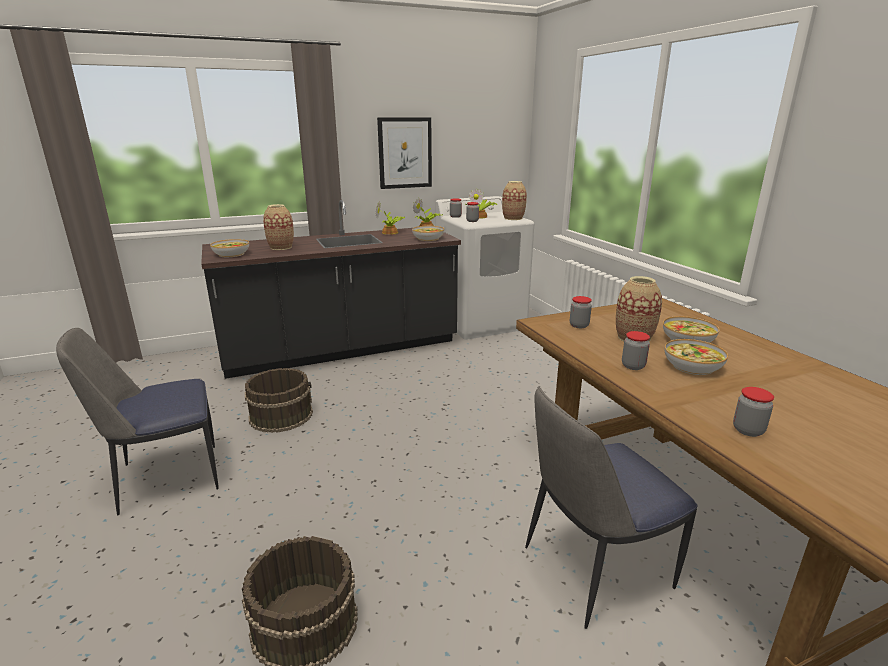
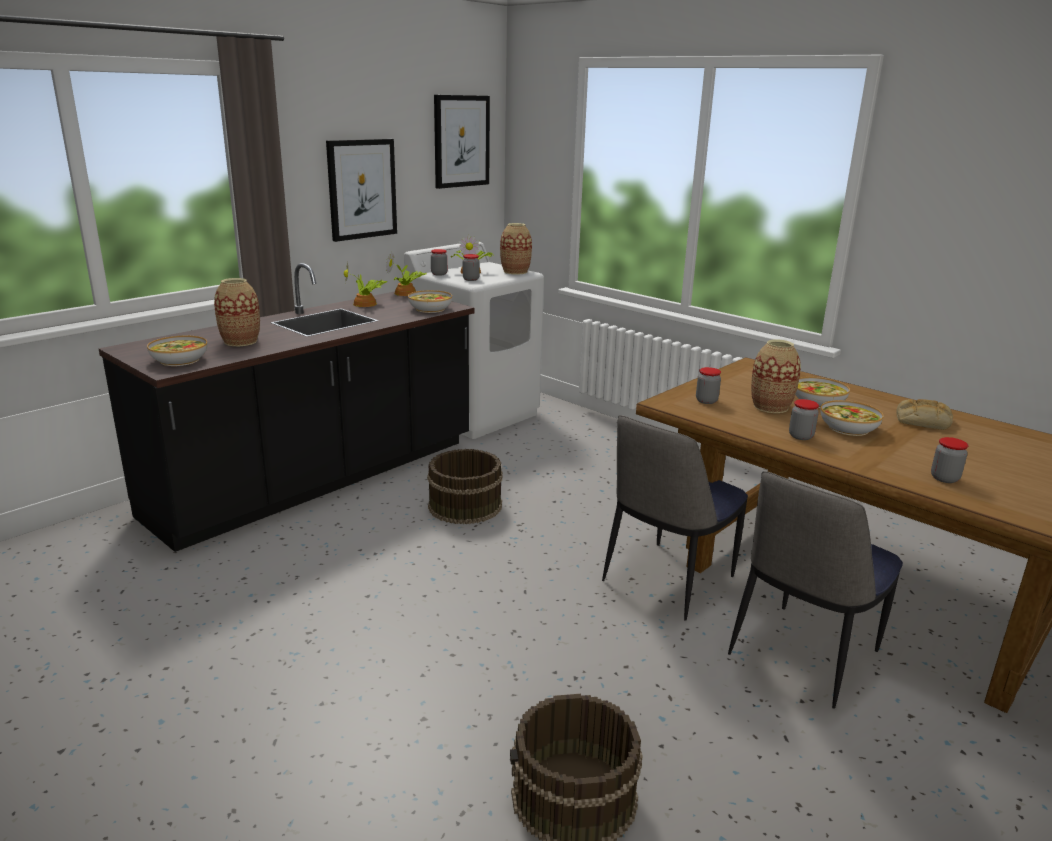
camera: 25 degrees left, 0 degrees up
chair [56,328,219,515] -> chair moved to [602,415,748,621]
brown bucket [245,368,313,433] -> brown bucket moved to [427,449,503,524]
none -> picture [434,95,490,189]
none -> bread [896,399,953,430]

